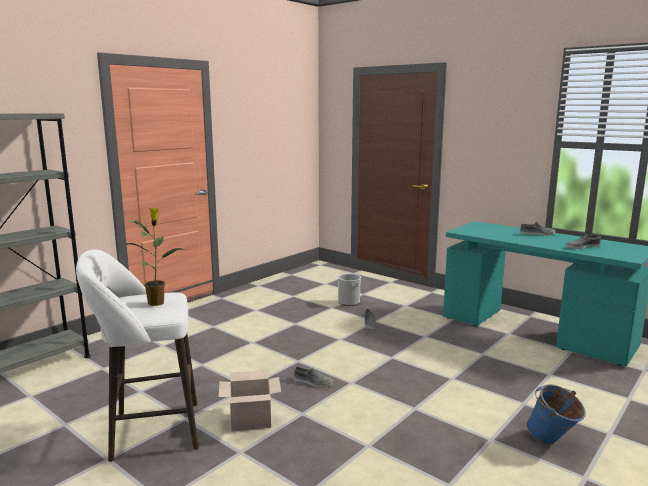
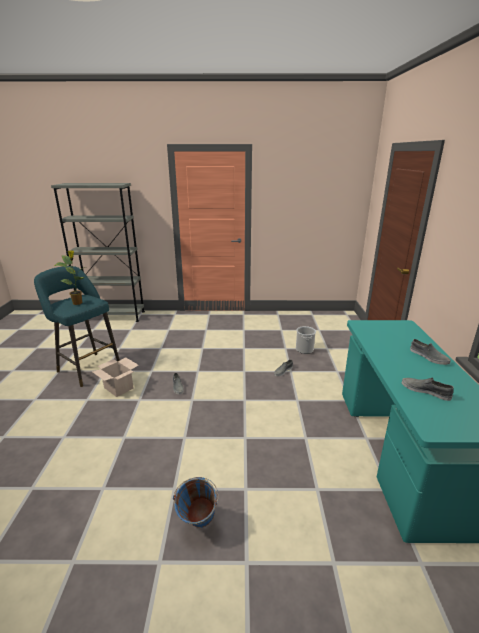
camera: 50 degrees right, 10 degrees up
white stool [76,249,199,462] -> turquoise stool [34,266,120,387]

